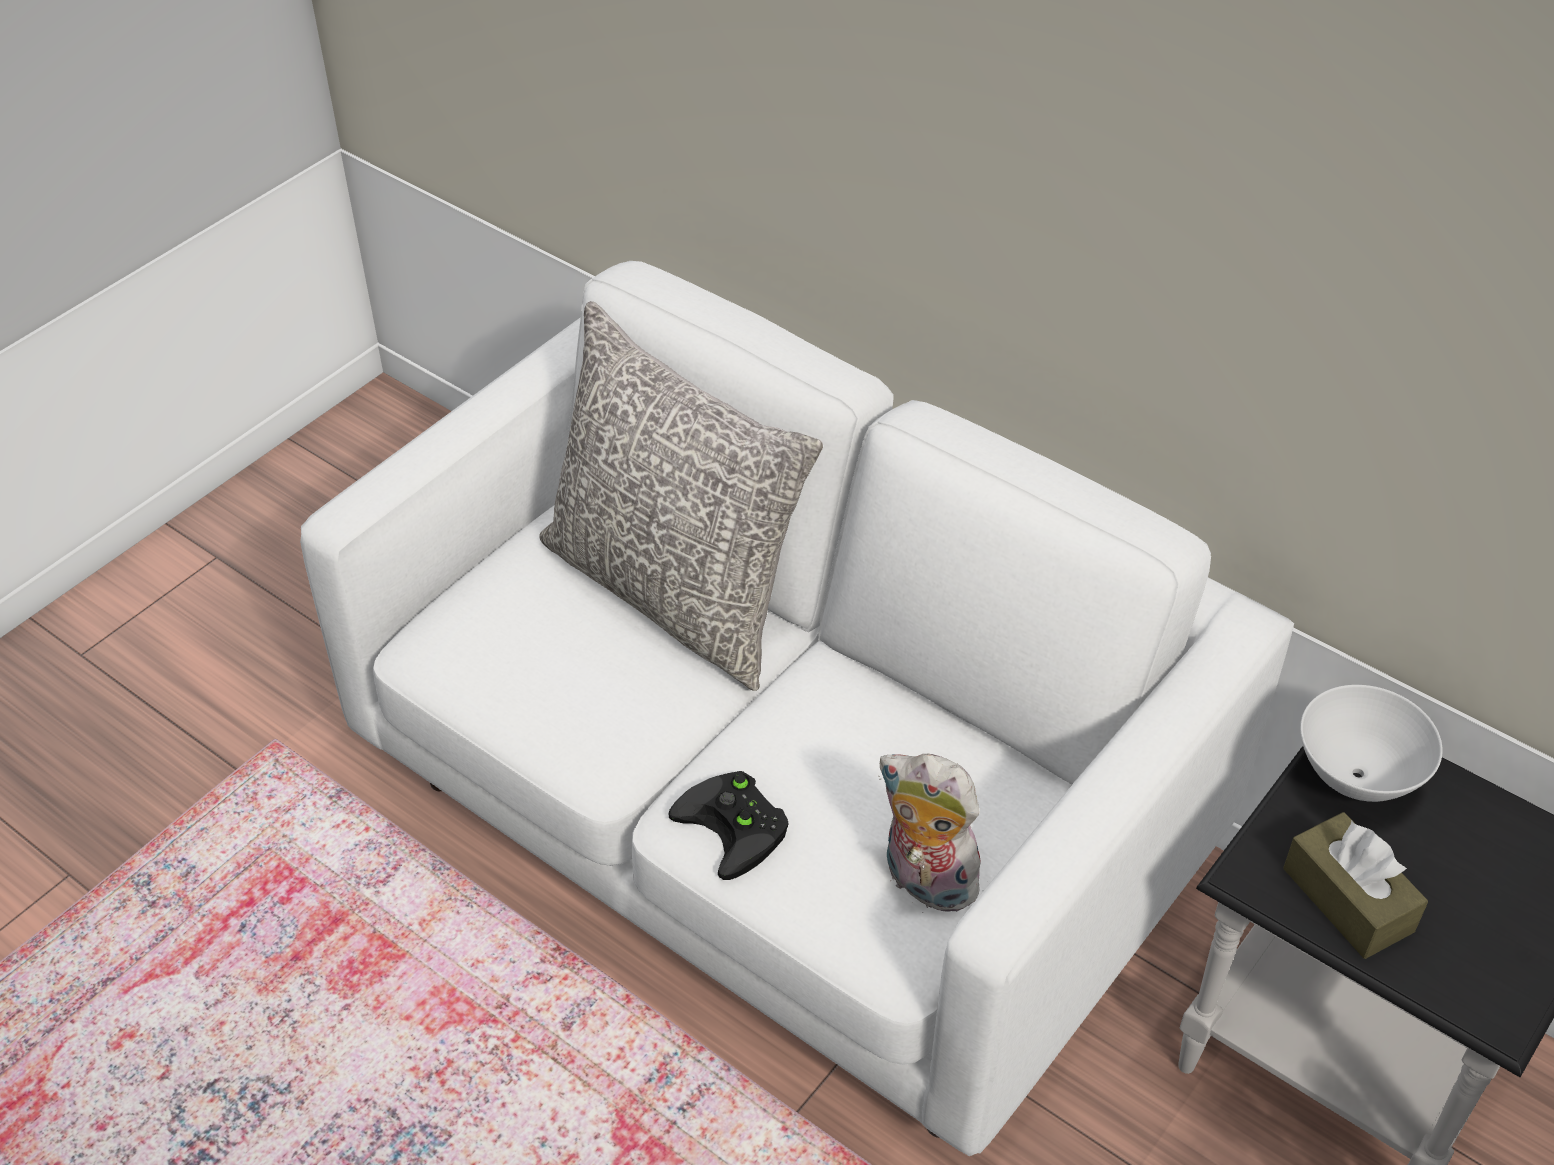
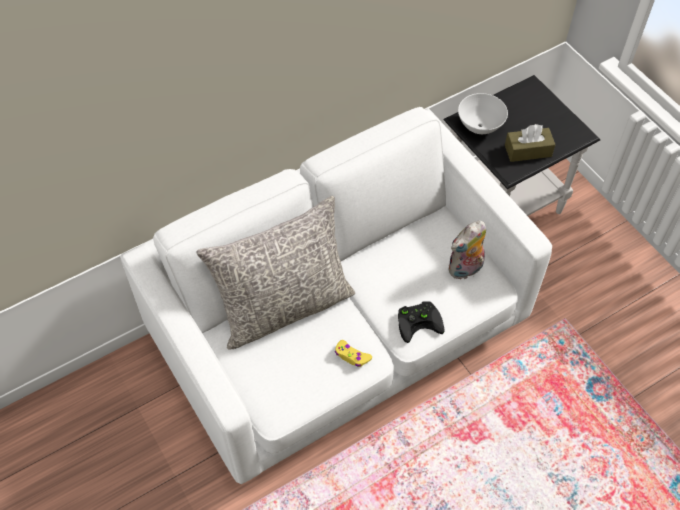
camera: 70 degrees left, 10 degrees up
none -> yellow game controller [335,340,372,367]

